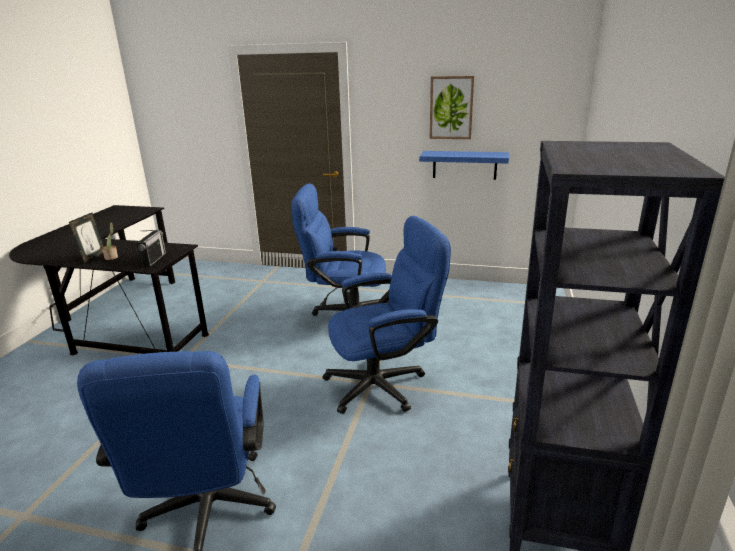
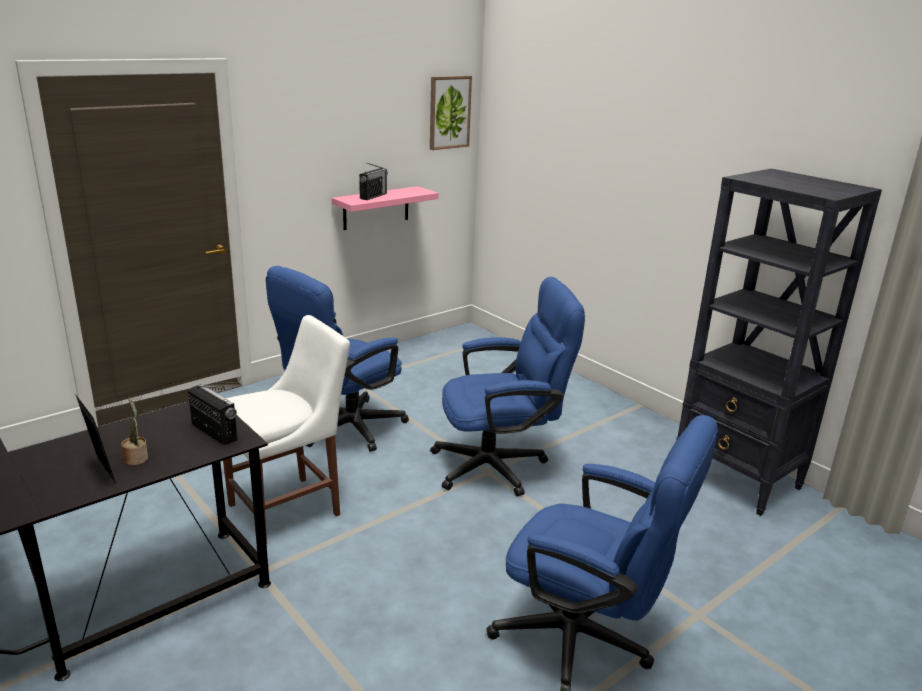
camera: 55 degrees left, 0 degrees up
blue office chair [322,216,451,414] -> blue office chair turned 60 degrees clockwise [430,277,585,496]
blue shelf [419,151,509,180] -> pink shelf [332,186,438,230]
picture [430,76,474,139] -> picture moved to [430,76,472,150]
none -> white chair [223,315,350,544]
none -> radio [359,162,388,200]

